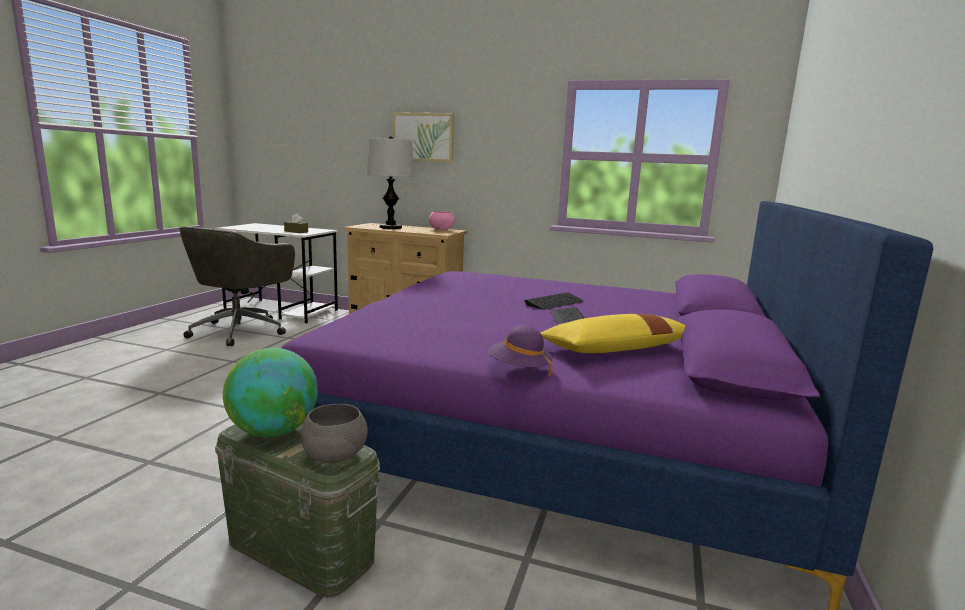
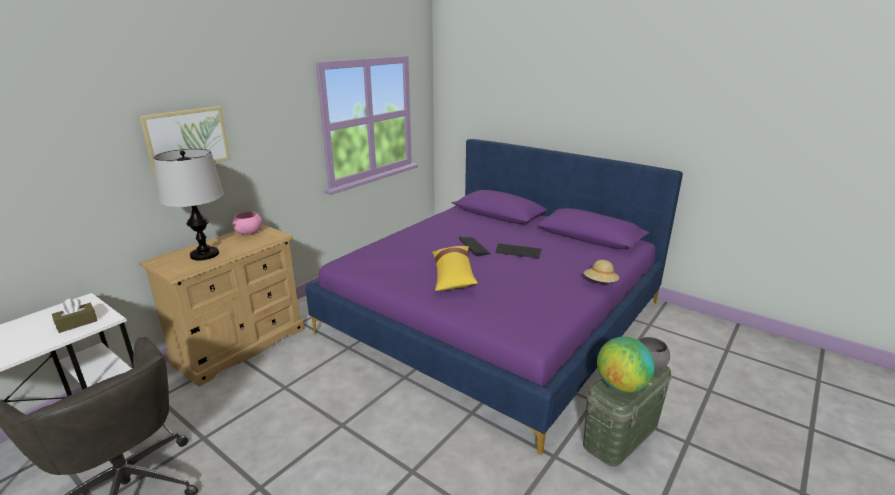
camera: 70 degrees left, 10 degrees up
purple hat [488,326,553,376] -> beige hat [584,260,619,283]
yellow pillow [540,314,685,353] -> yellow pillow moved to [432,246,478,291]

